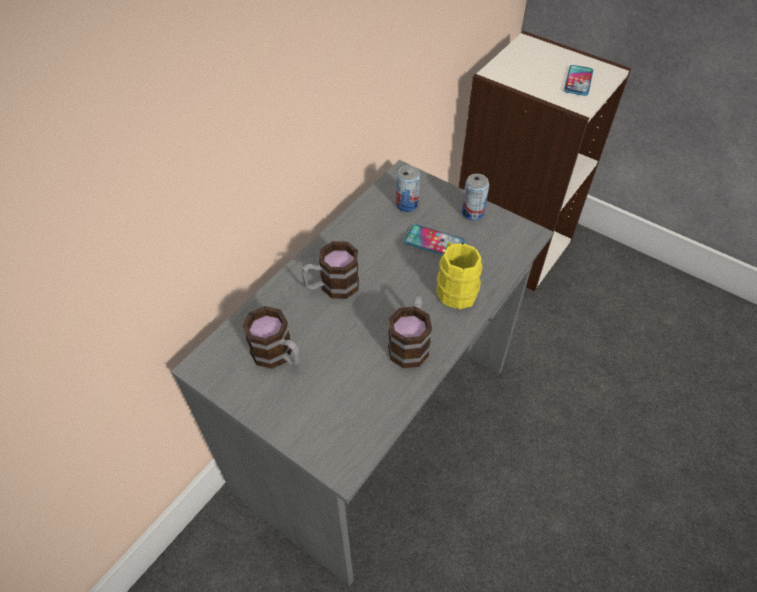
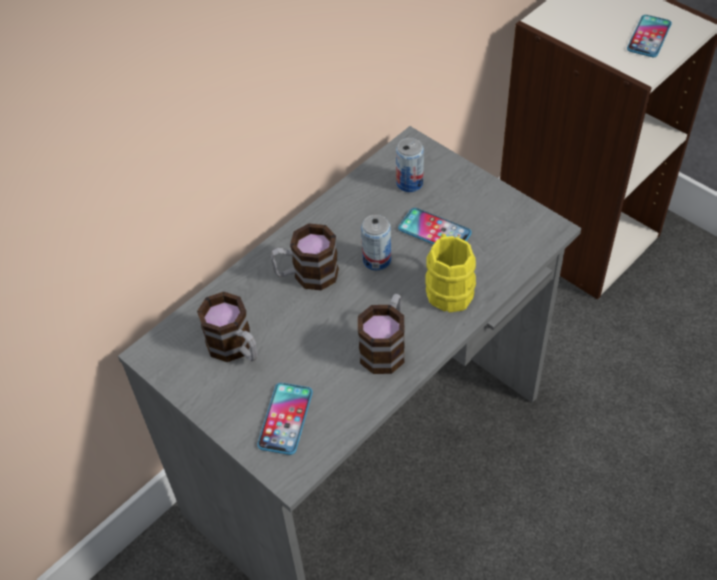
camera: 10 degrees right, 0 degrees up
can [462,174,489,221] -> can moved to [361,214,391,271]
none -> phone [257,383,313,455]

